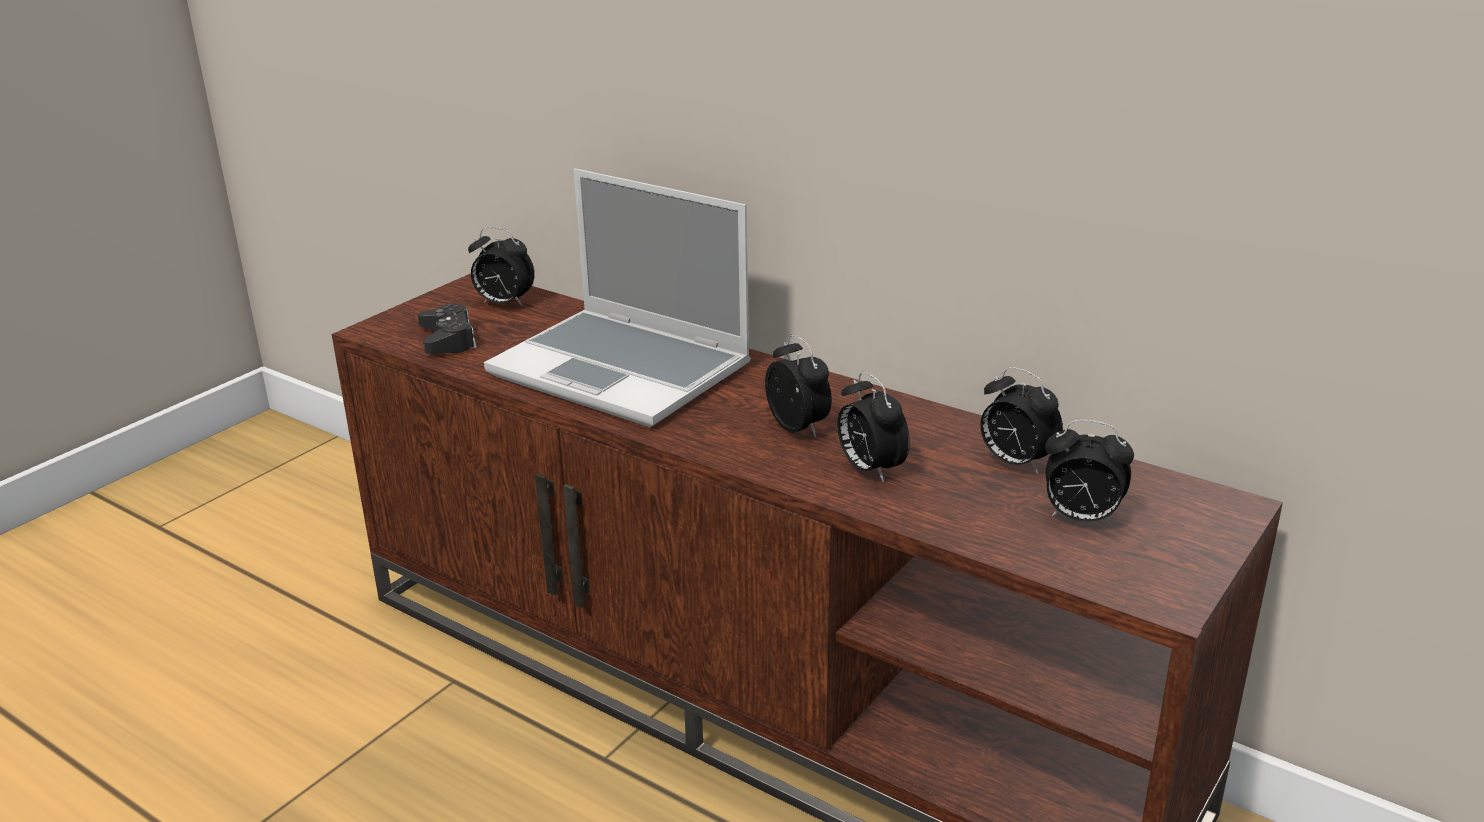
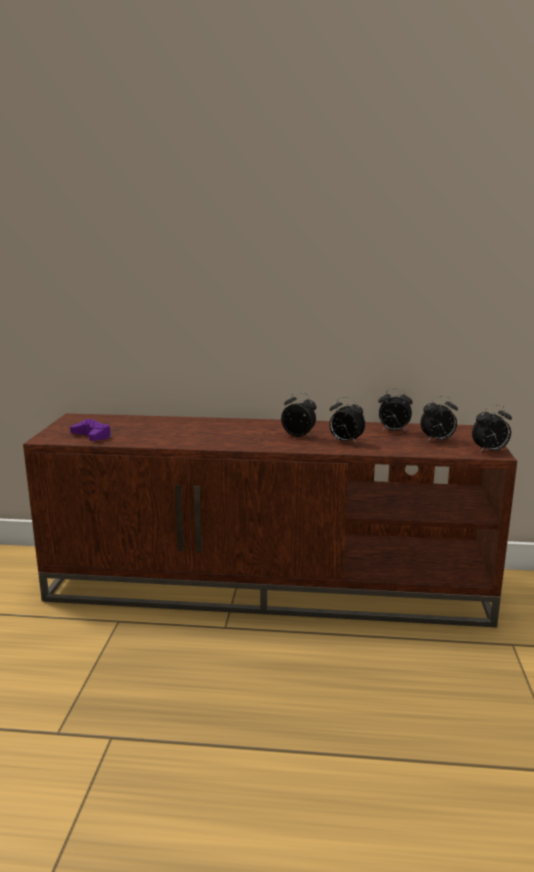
camera: 30 degrees left, 10 degrees down
black game controller [418,304,477,354] -> purple game controller [70,419,112,441]
alarm clock [468,227,535,307] -> alarm clock moved to [472,405,512,452]
laptop [484,169,751,427] -> none

